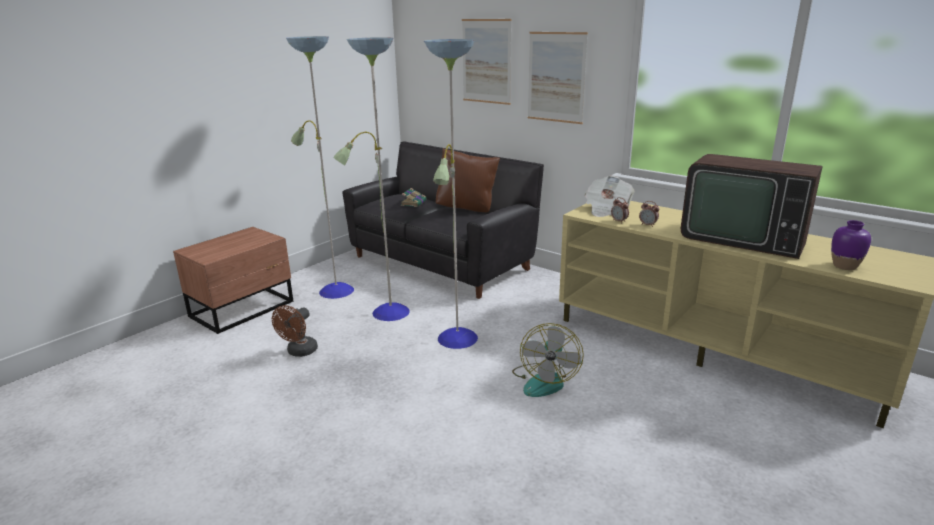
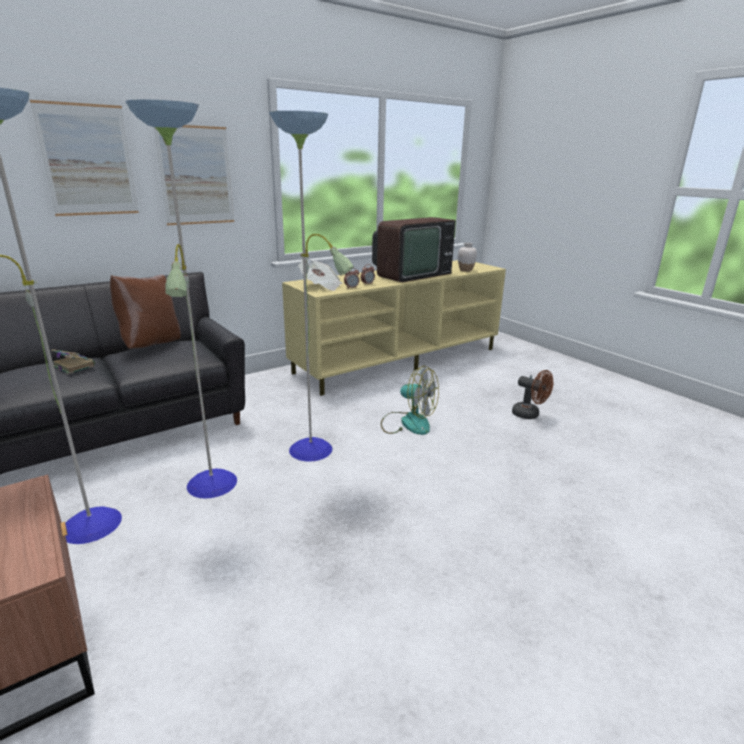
camera: 75 degrees left, 0 degrees up
brown fan [272,305,318,357] -> brown fan moved to [512,370,553,419]
purple vase [831,220,871,270] -> white vase [458,243,477,272]

